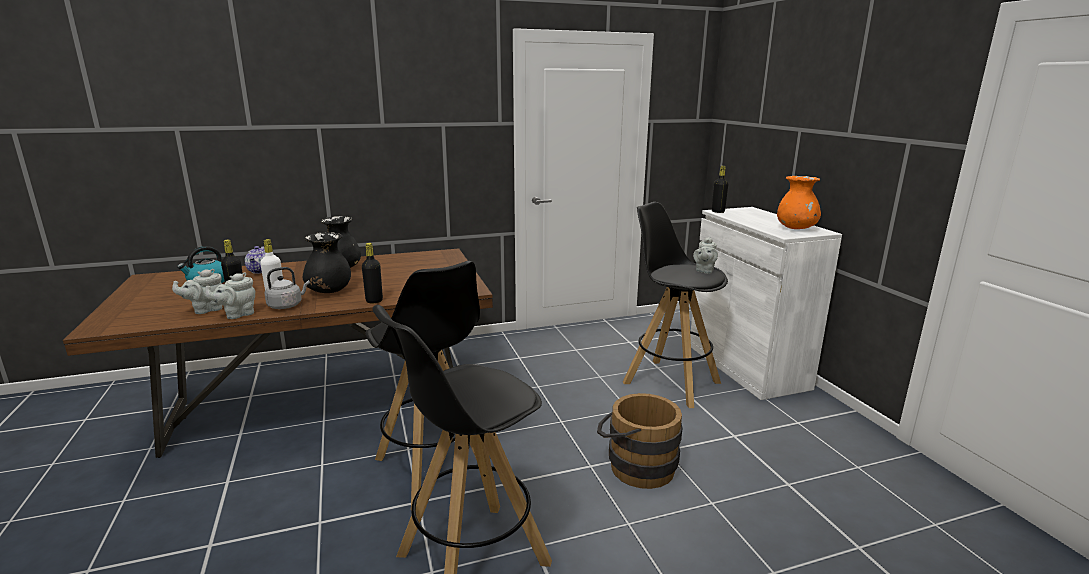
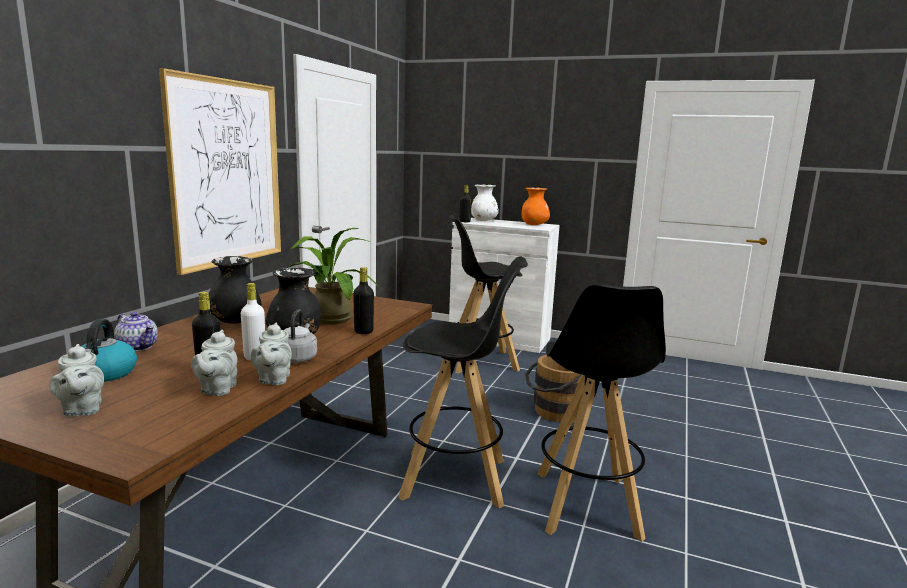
camera: 50 degrees left, 5 degrees down
grey teapot [693,237,718,274] -> grey teapot moved to [49,344,104,416]
none -> picture [159,68,281,275]
none -> potted plant [287,228,379,325]
none -> white vase [471,185,499,221]

